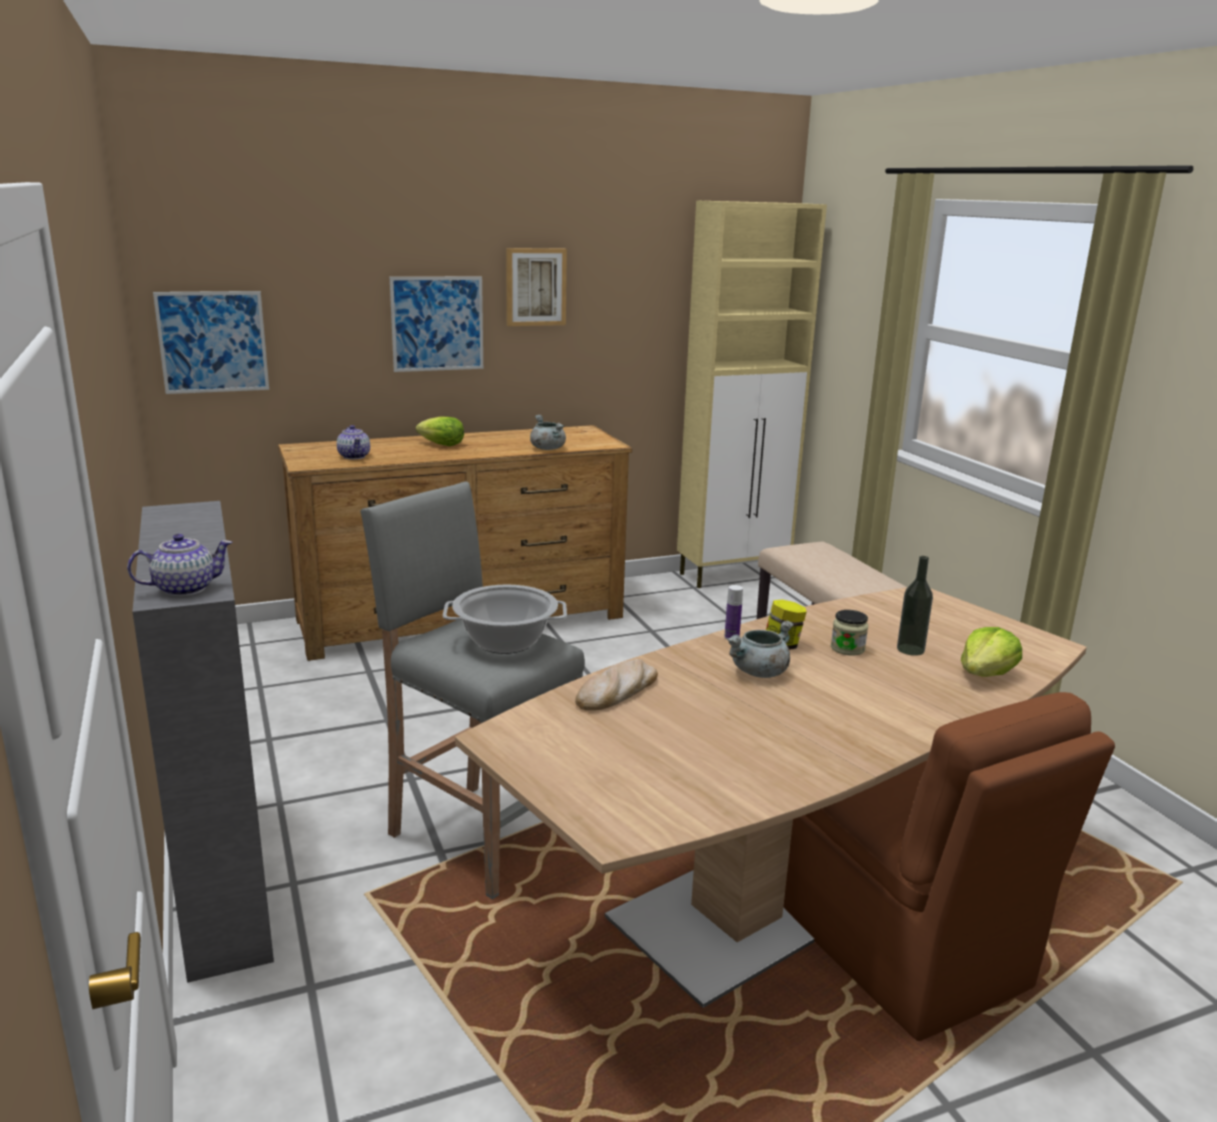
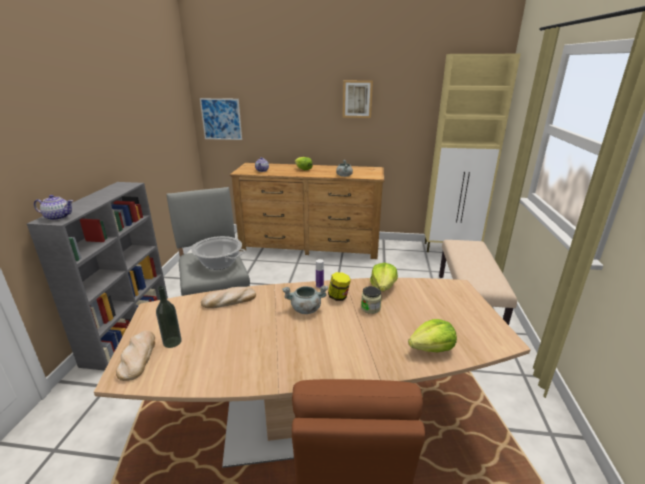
camera: 30 degrees right, 5 degrees up
picture [390,276,483,372] -> none
bottle [897,556,933,656] -> bottle moved to [156,286,182,348]
none -> bread [116,331,155,381]
none -> lettuce [370,263,398,291]

